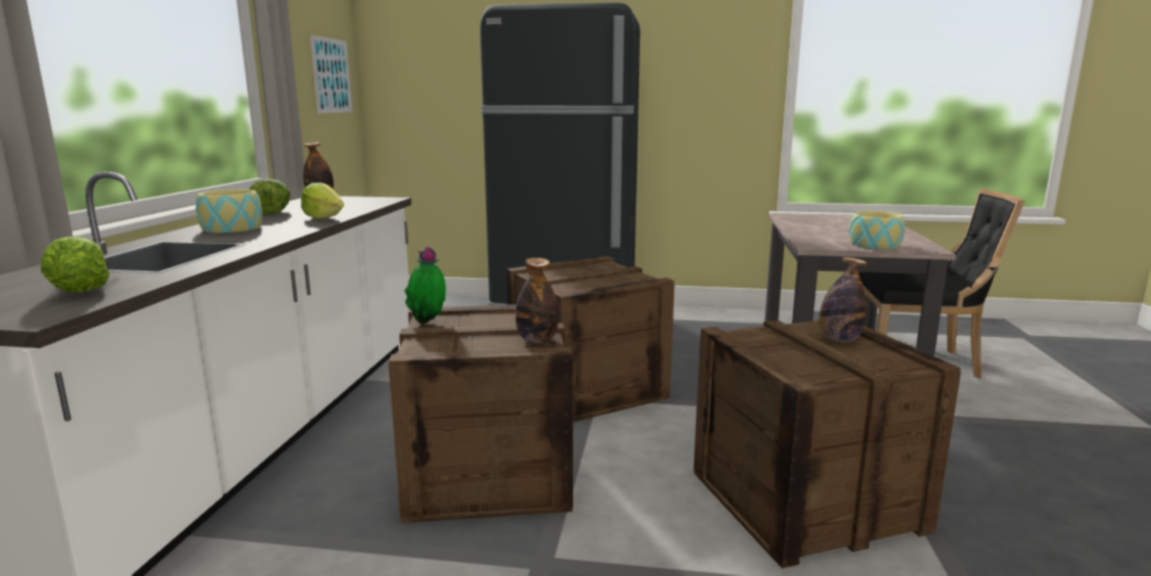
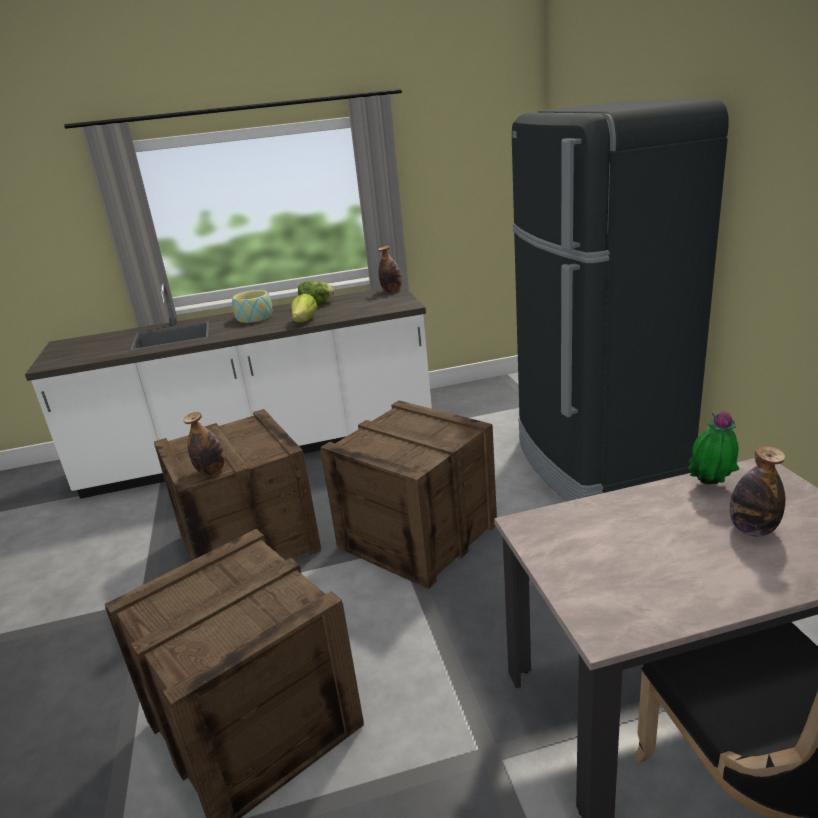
camera: 70 degrees right, 10 degrees up
lettuce [41,236,110,292] -> none
picture [310,35,352,113] -> none
potted plant [404,247,446,324] -> potted plant moved to [688,411,739,485]
bottle [819,257,867,343] -> bottle moved to [730,446,786,537]
bowl [849,211,905,249] -> none

